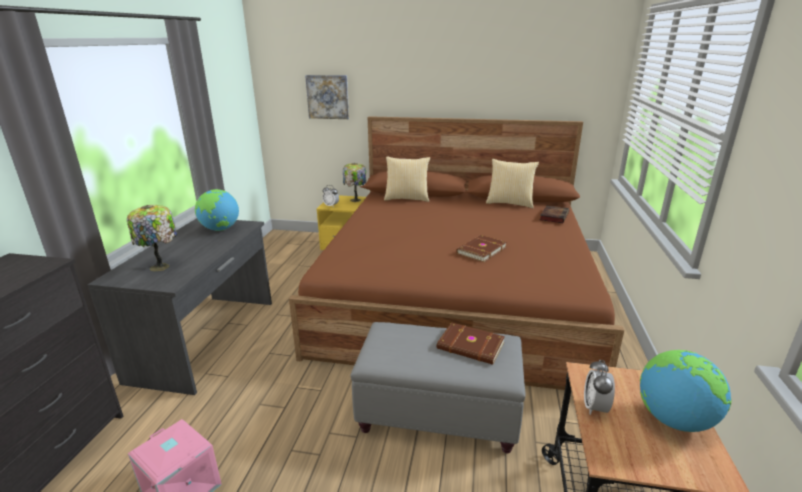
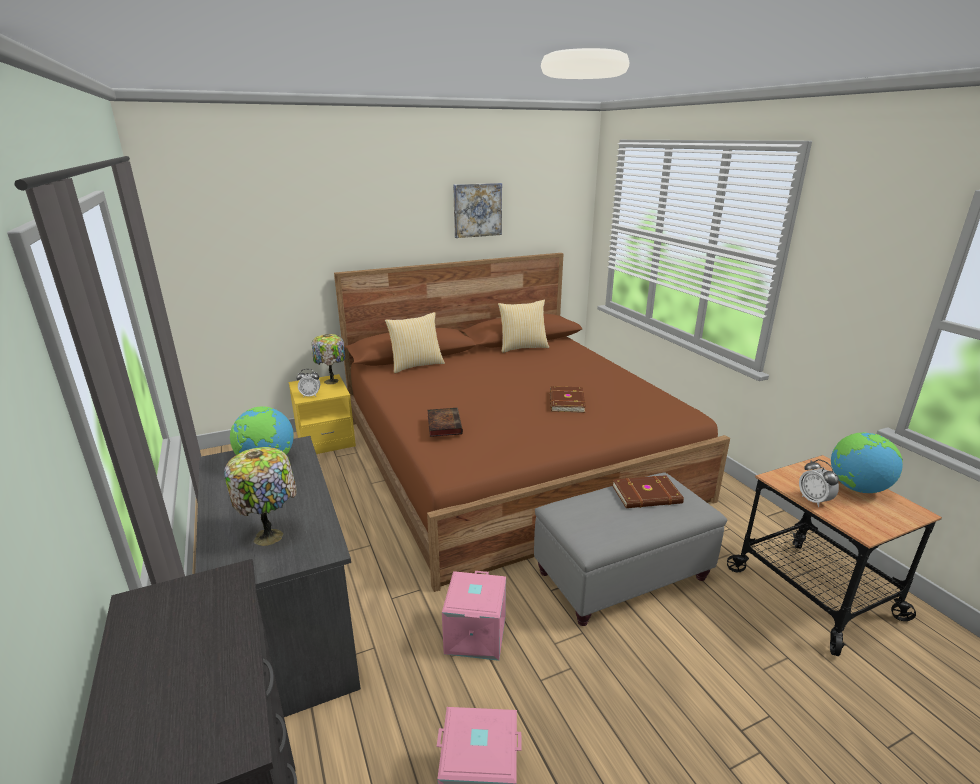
camera: 35 degrees left, 0 degrees up
picture [305,75,349,119] -> picture moved to [453,183,502,238]
book [540,206,569,223] -> book moved to [428,408,463,437]
none -> pink storage box [442,571,506,661]

